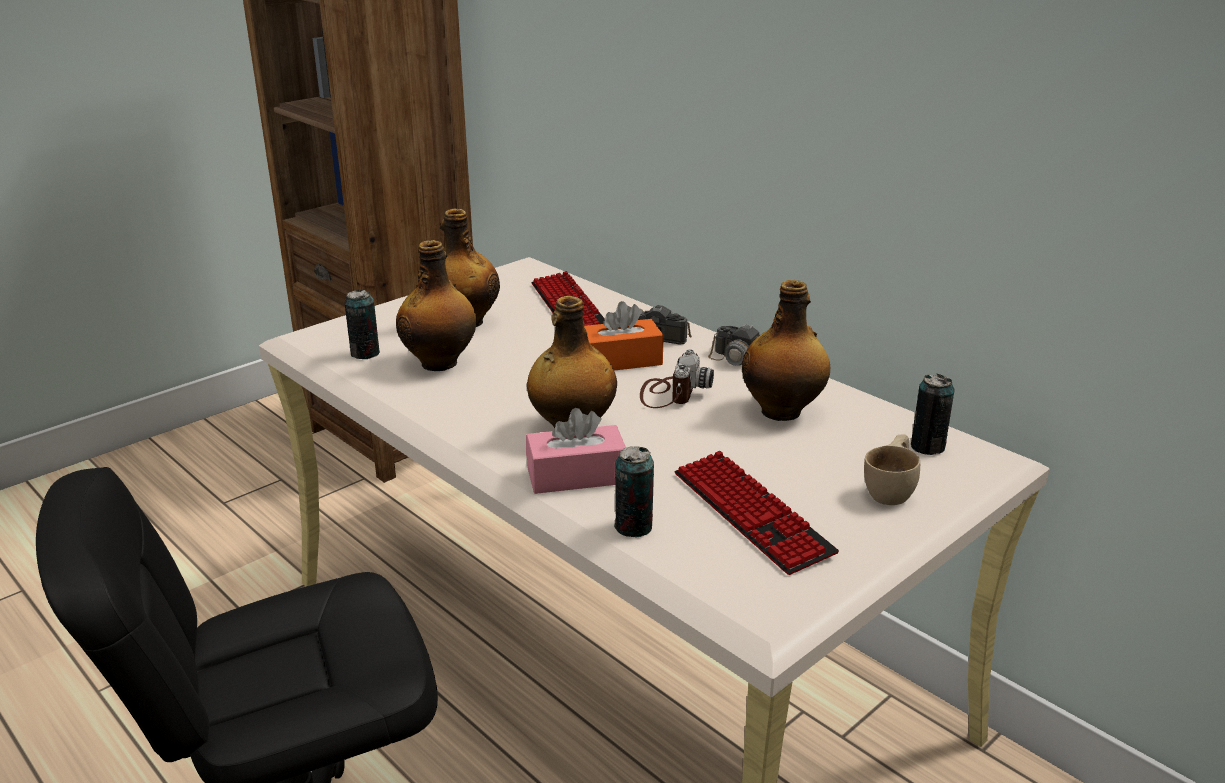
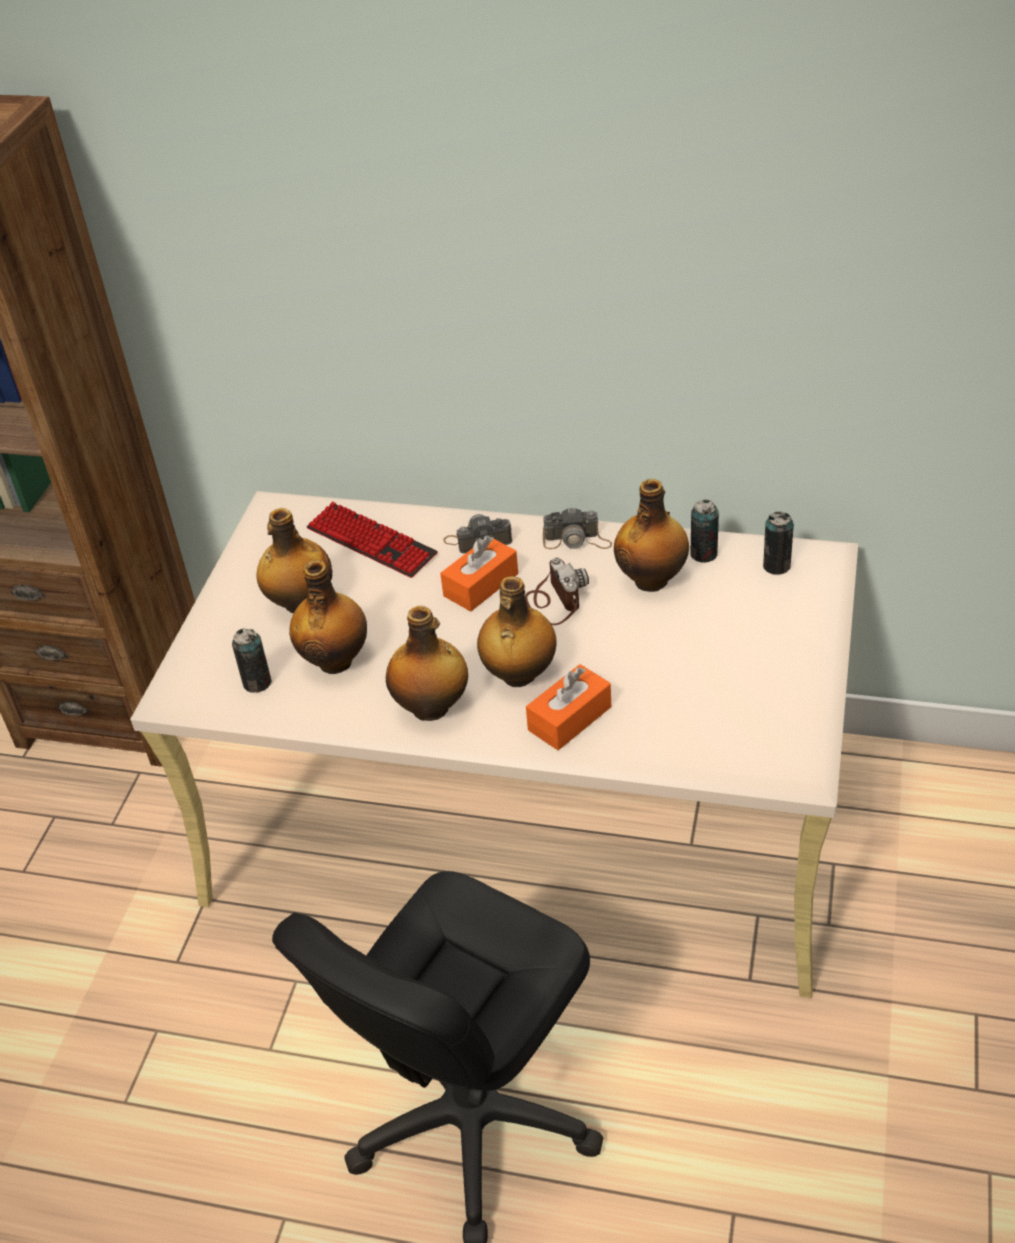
camera: 30 degrees left, 15 degrees up
pink tissue box [526,408,626,494] -> orange tissue box [526,664,611,750]
can [614,446,654,537] -> can moved to [690,500,719,563]
keyboard [675,451,839,575] -> none
beige cup [864,434,920,505] -> none
none -> bottle [386,606,468,721]

